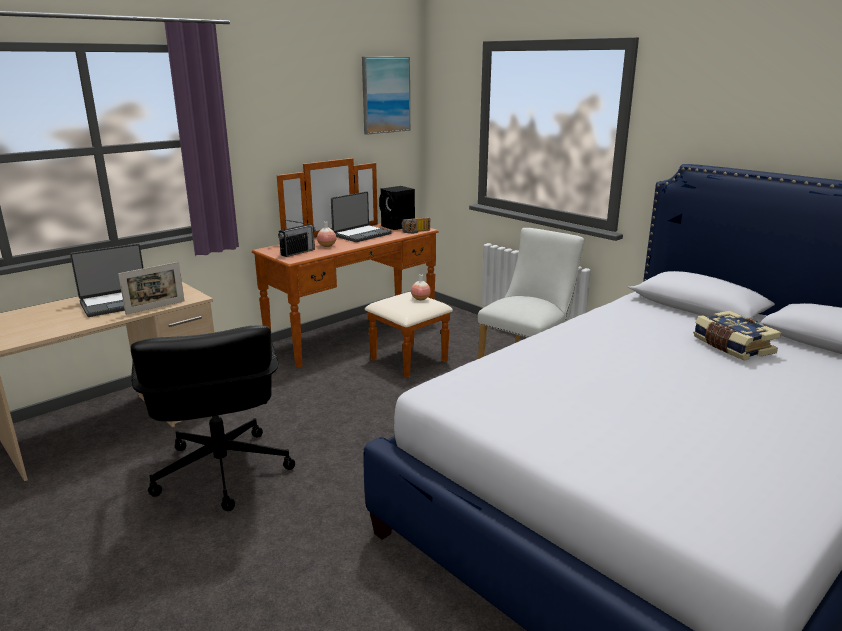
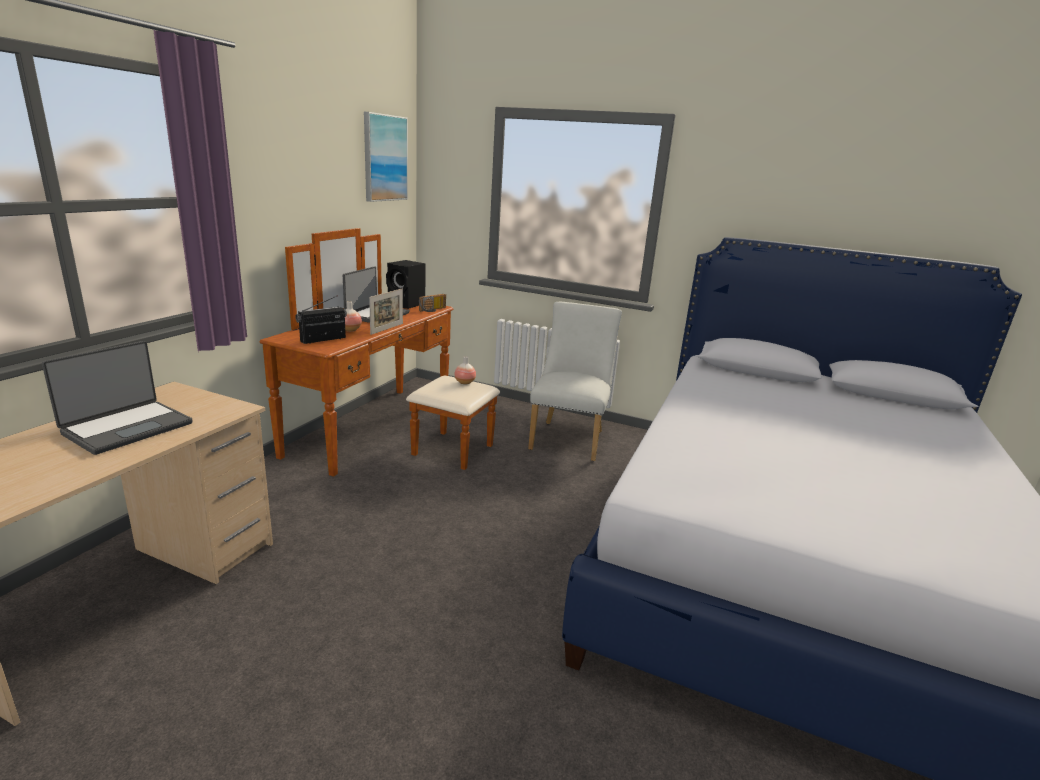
camera: 25 degrees left, 0 degrees up
picture frame [118,262,184,315] -> picture frame moved to [369,289,403,335]
black office chair [131,325,295,511] -> none
radio [278,219,316,257] -> radio turned 150 degrees counterclockwise [295,295,347,344]
book [693,311,781,361] -> none

